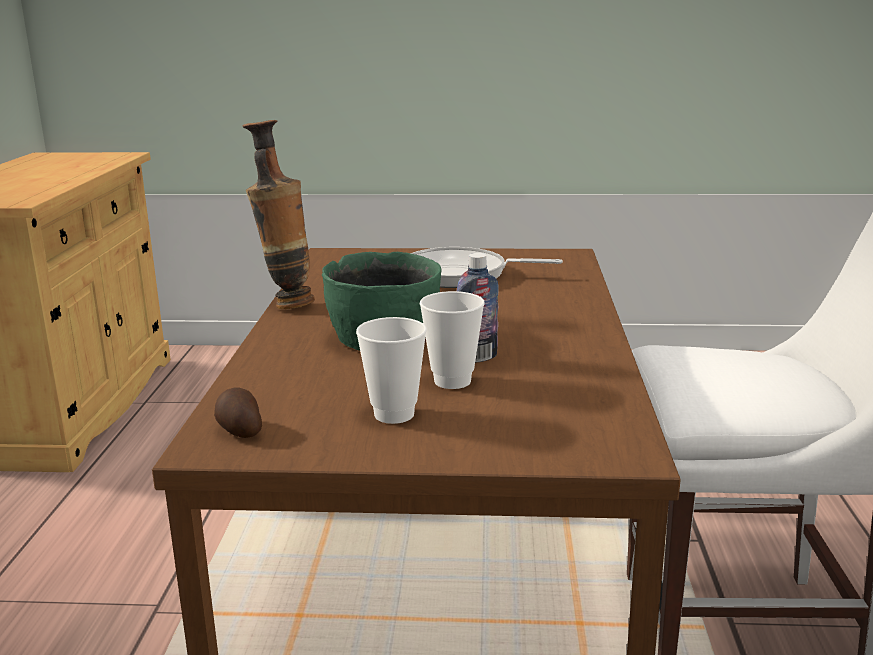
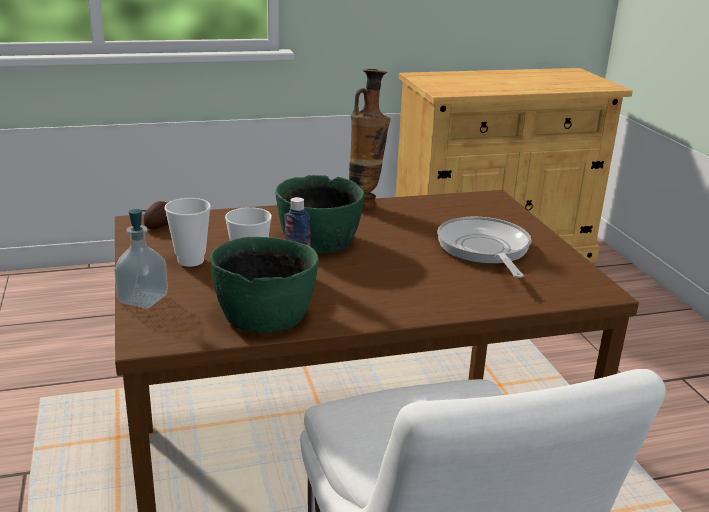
camera: 70 degrees right, 5 degrees up
none -> soap dispenser [114,209,168,308]
none -> green bowl [210,237,319,333]

